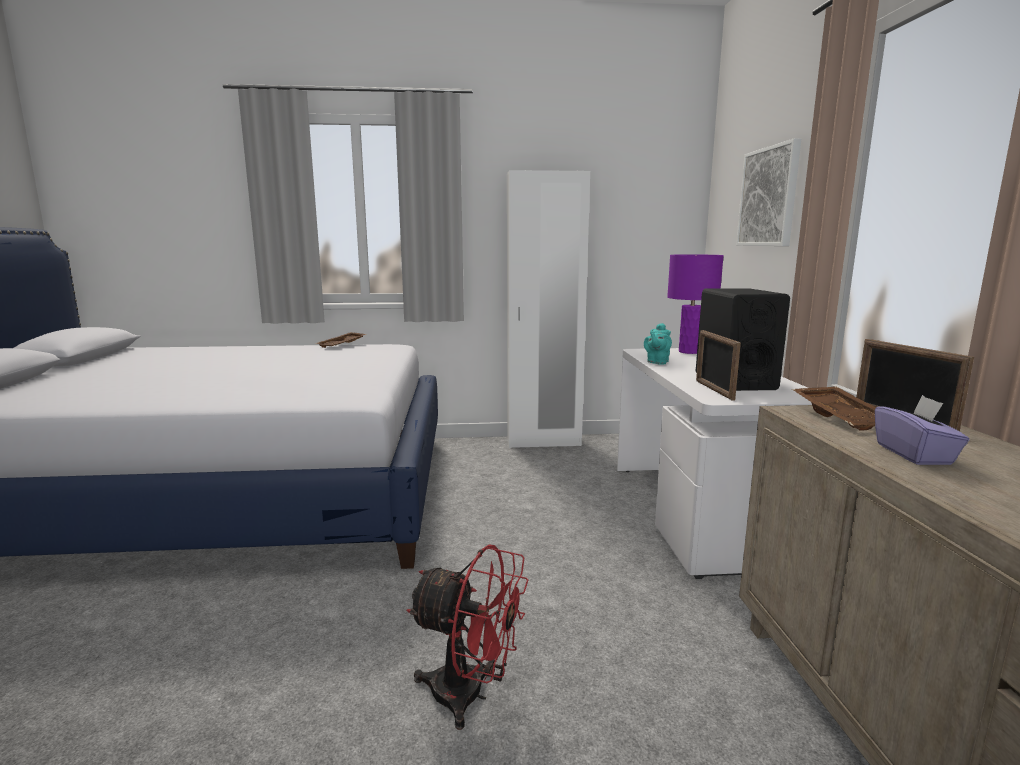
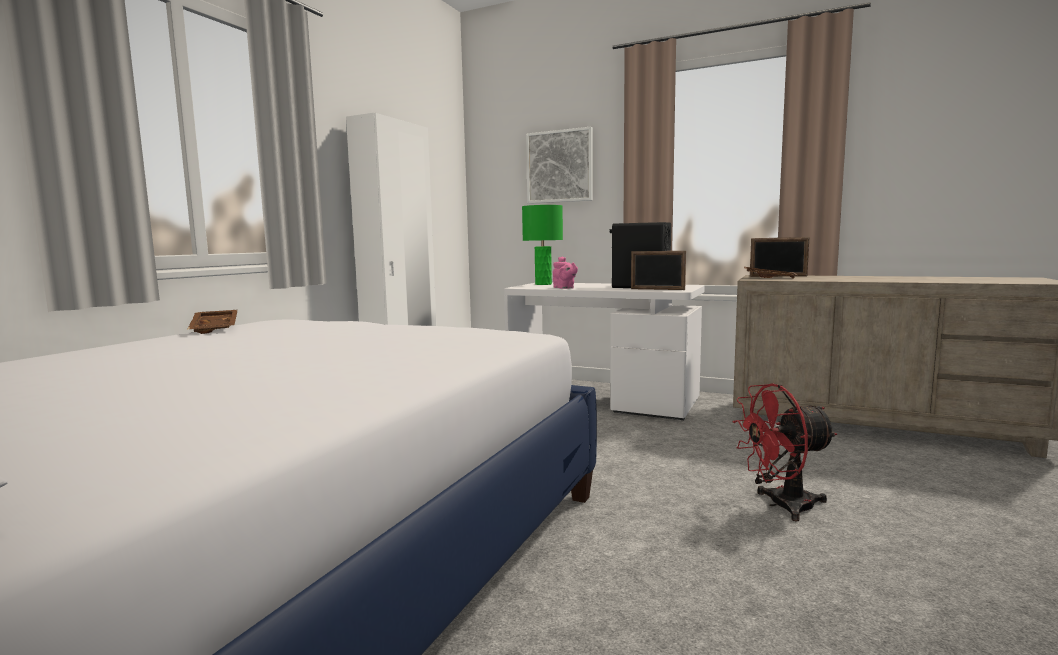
camera: 60 degrees left, 5 degrees down
red fan [407,545,528,730] -> red fan turned 150 degrees counterclockwise [733,383,837,522]
turquoise teapot [644,323,672,365] -> pink teapot [553,257,578,289]
purple table lamp [667,255,724,354] -> green table lamp [522,205,563,285]
purple tissue box [875,395,970,465] -> none

